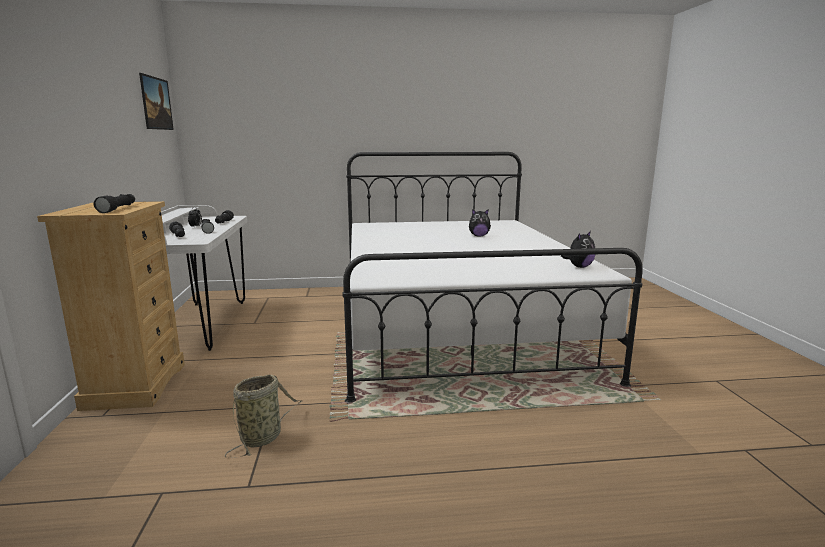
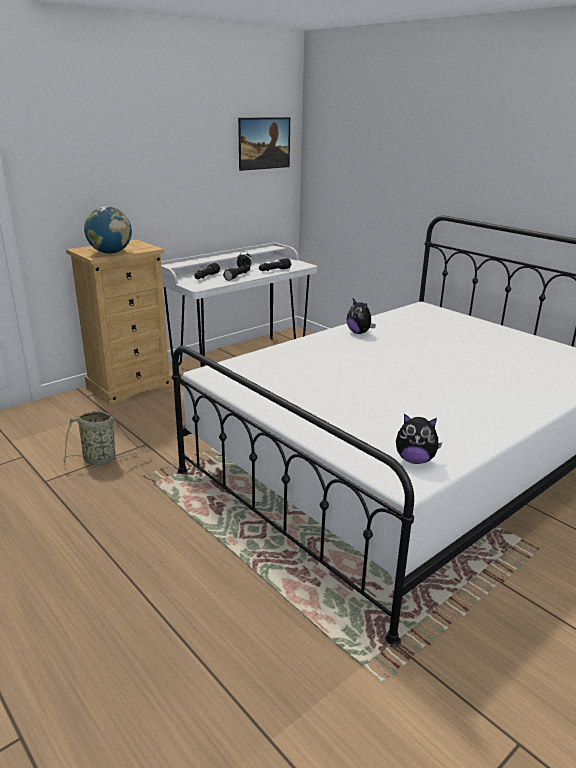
camera: 55 degrees right, 10 degrees up
black flashlight [94,194,135,213] -> globe [84,206,132,254]
plush toy [469,209,491,237] -> plush toy moved to [346,299,376,334]

